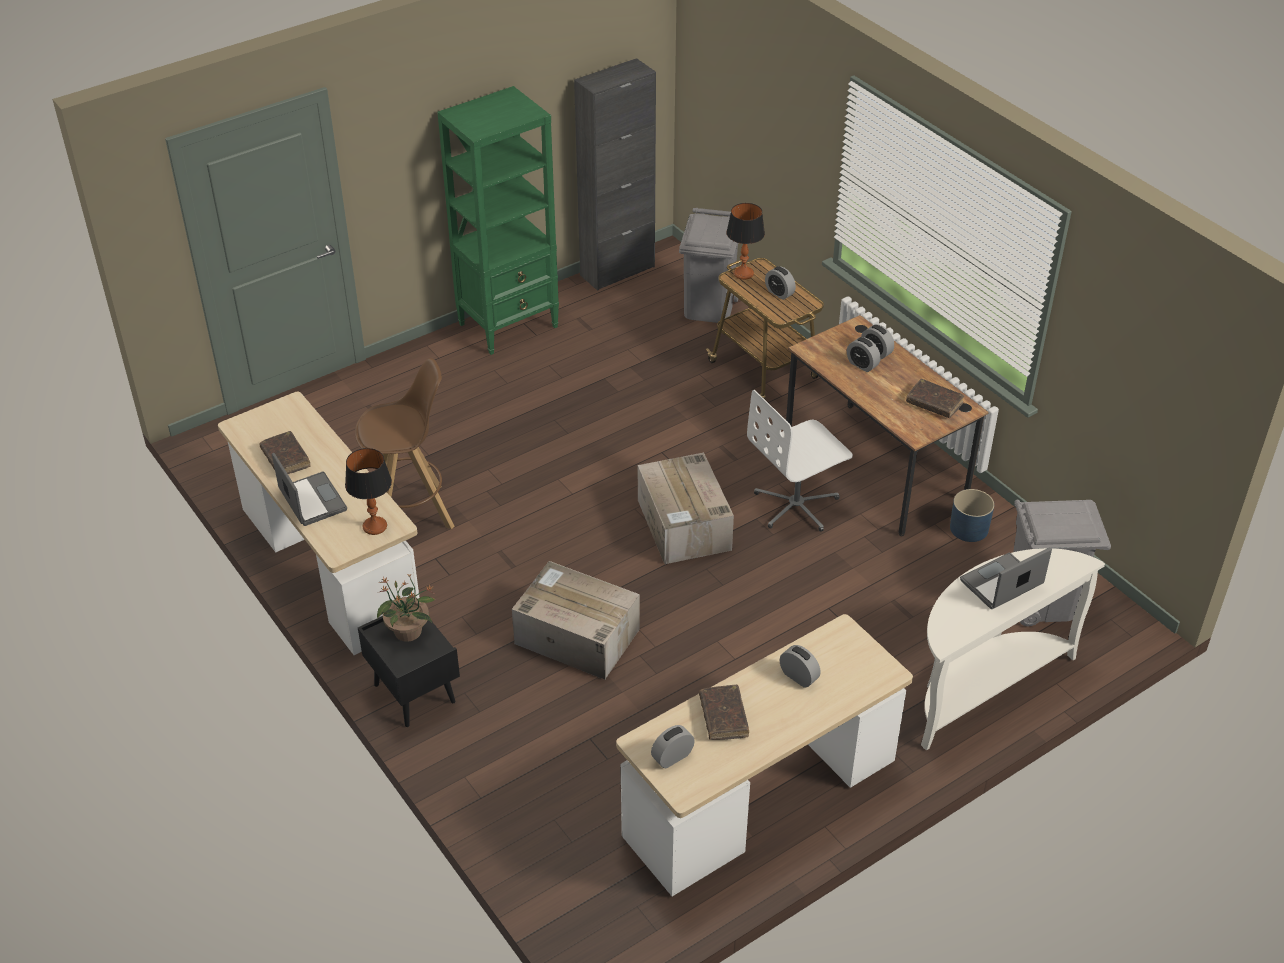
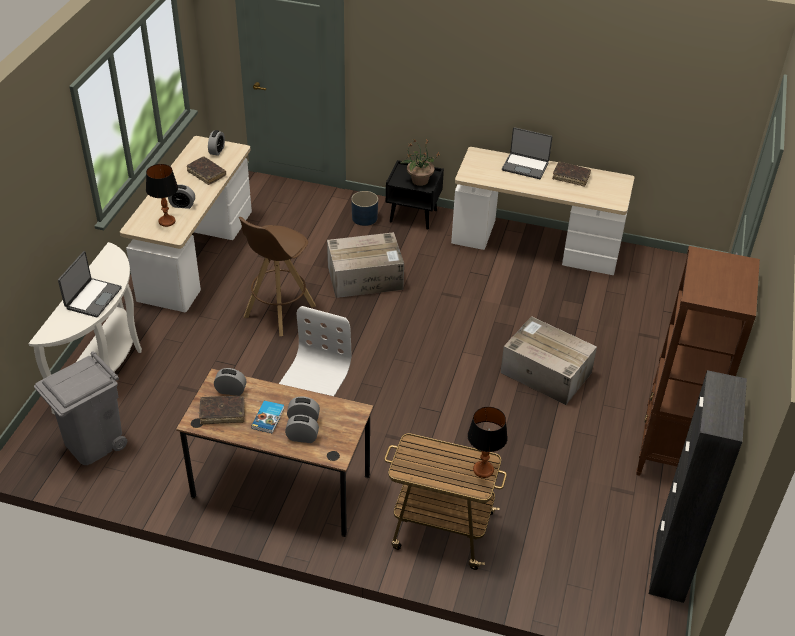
camera: 140 degrees right, 0 degrees up
table lamp [345,448,392,535] -> table lamp moved to [146,164,178,227]
brown stool [355,358,454,529] -> brown stool moved to [239,217,316,336]
green bookcase [437,86,559,355] -> brown bookcase [636,246,760,476]
cardboard box [638,453,734,564] -> cardboard box moved to [500,316,597,405]
grey trash can [679,208,738,323] -> none
alarm clock [765,266,796,300] -> alarm clock moved to [214,368,246,396]
blue planter [950,489,994,542] -> blue planter moved to [351,191,378,226]
none -> book [251,401,284,434]

